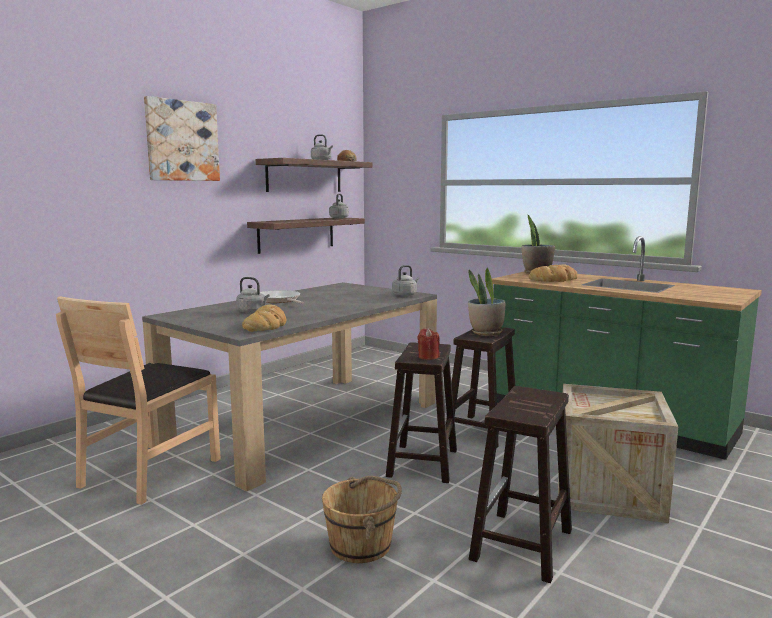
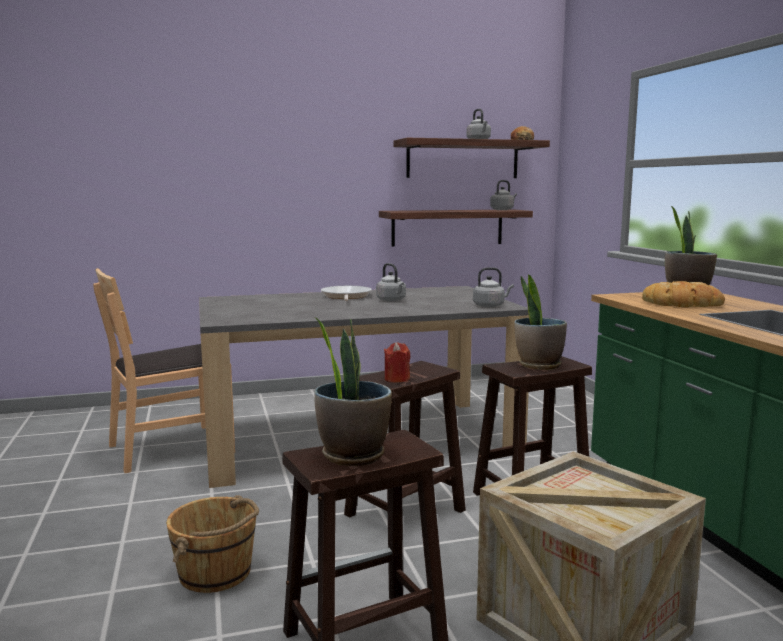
camera: 35 degrees right, 0 degrees up
picture [144,96,220,181] -> none
grey kettle [236,277,270,313] -> grey kettle moved to [376,263,406,301]
bread [242,305,287,332] -> none
none -> potted plant [314,318,392,466]

